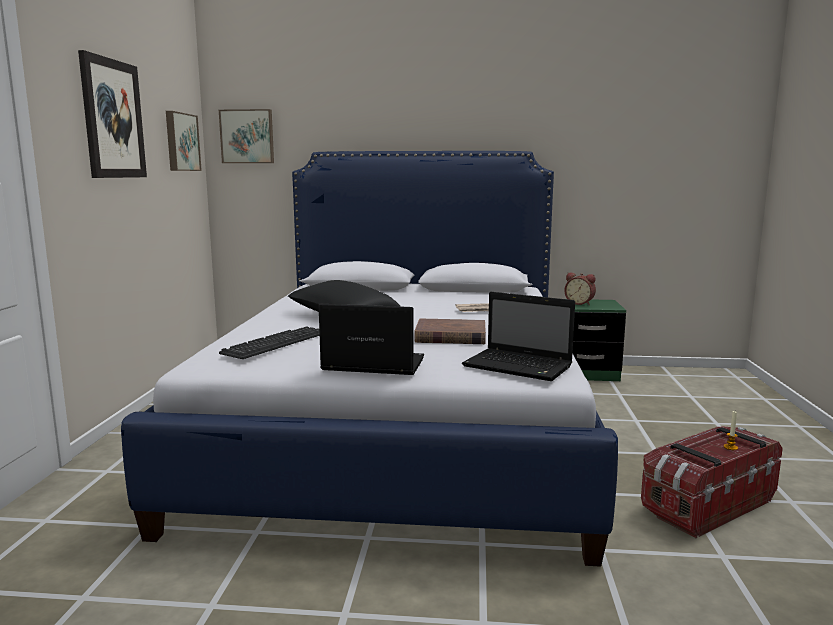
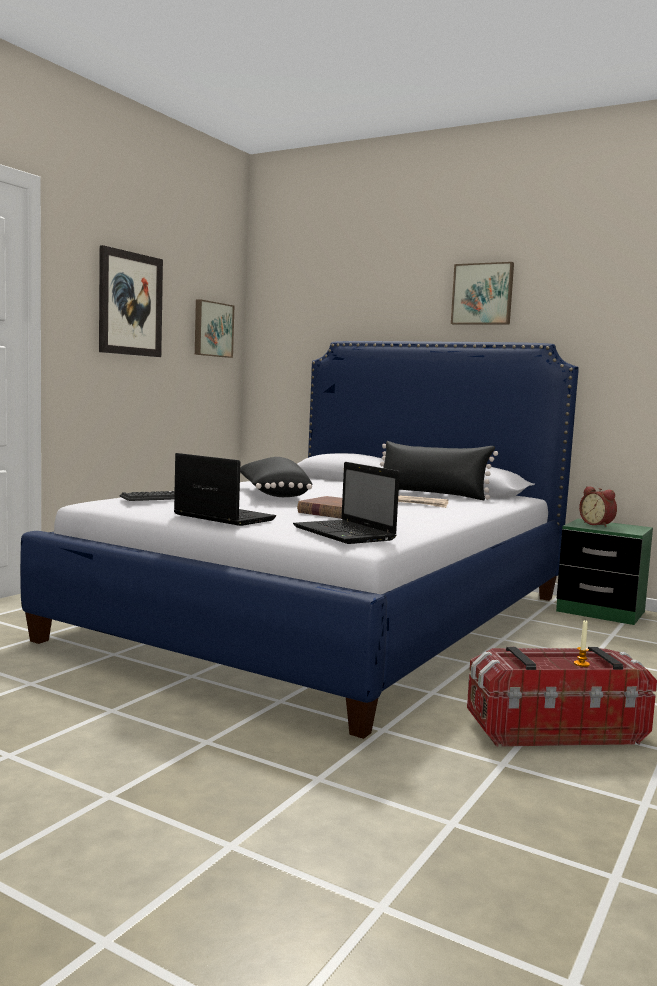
camera: 25 degrees right, 5 degrees down
picture [219,109,274,163] -> picture moved to [451,262,514,325]
none -> black pillow [380,441,498,500]

